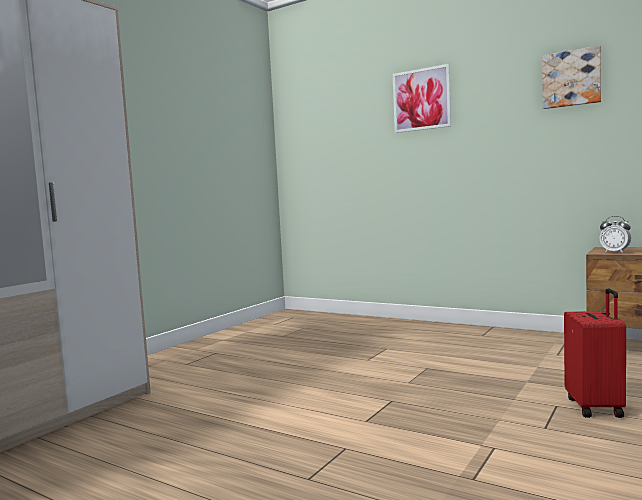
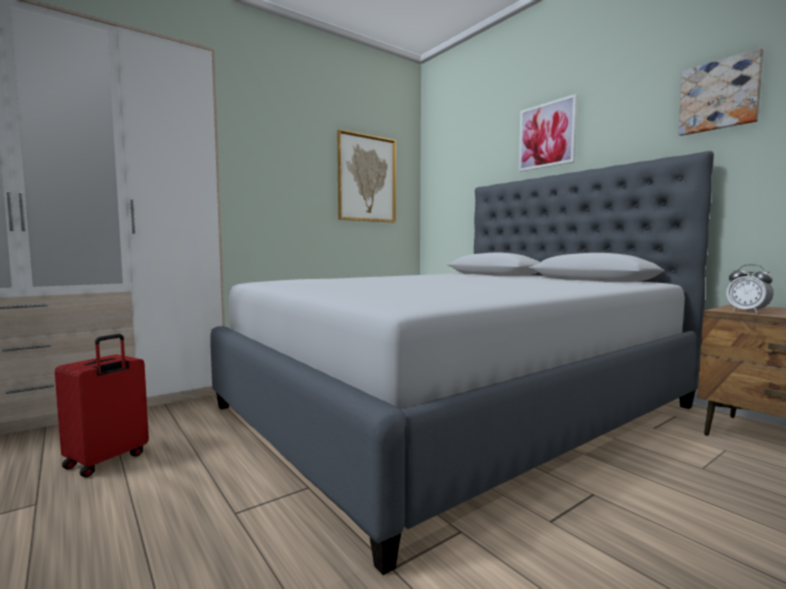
camera: 20 degrees right, 0 degrees up
red suitcase [564,288,626,418] -> red suitcase moved to [55,334,149,477]
none -> grey bed [210,151,714,575]
none -> picture [337,129,396,222]

